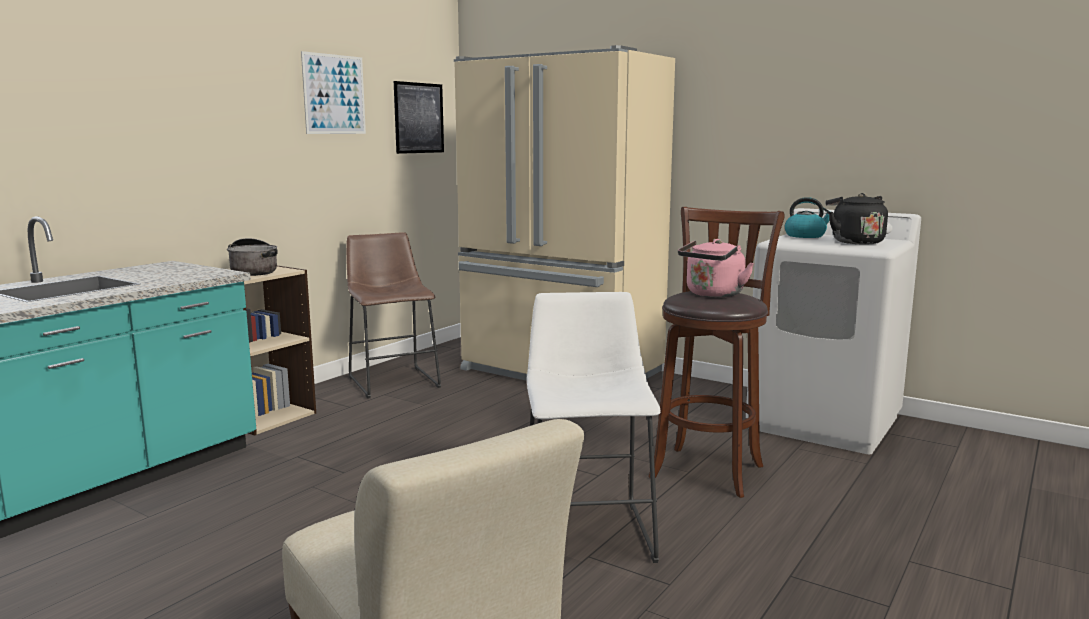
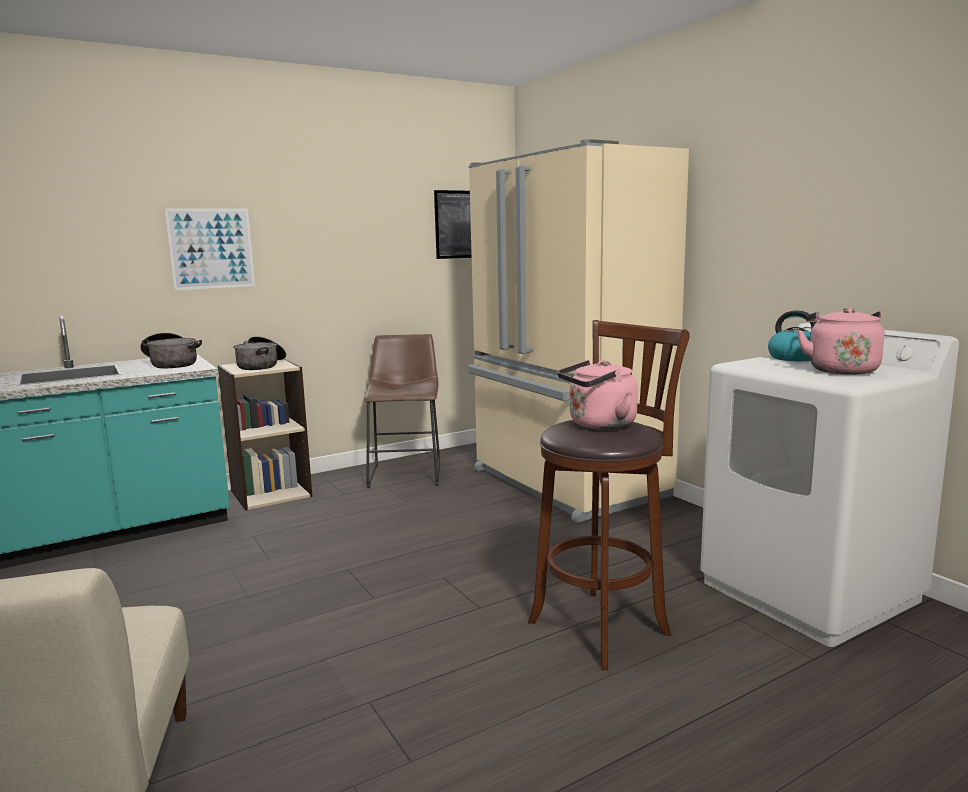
camera: 25 degrees right, 0 degrees up
picture [301,51,366,134] -> picture moved to [164,208,255,290]
white stool [527,292,661,563] -> none
black kettle [825,193,888,245] -> pink kettle [797,307,885,375]
none -> cooking pot [140,333,202,368]

